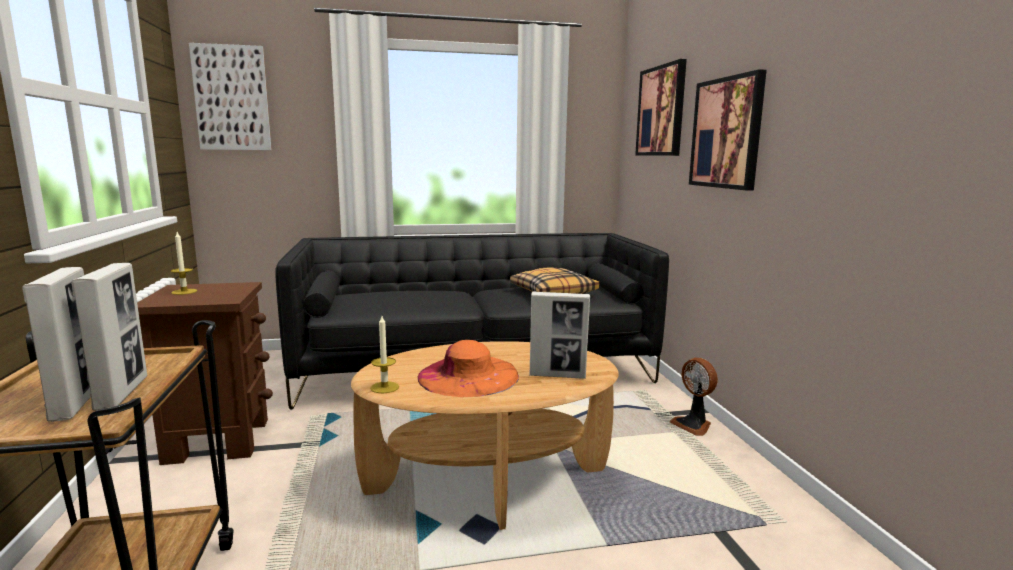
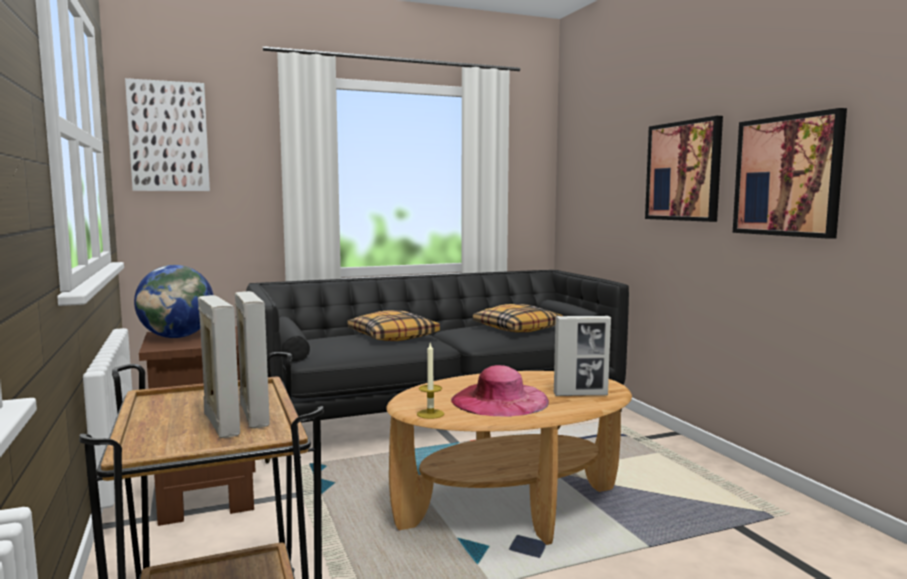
camera: 10 degrees left, 5 degrees down
candle [171,232,197,295] -> globe [134,265,213,338]
orange hat [418,340,519,397] -> pink hat [451,365,549,416]
picture [635,59,687,156] -> picture moved to [733,108,847,239]
fan [670,358,718,436] -> none
none -> pillow [347,310,440,341]

